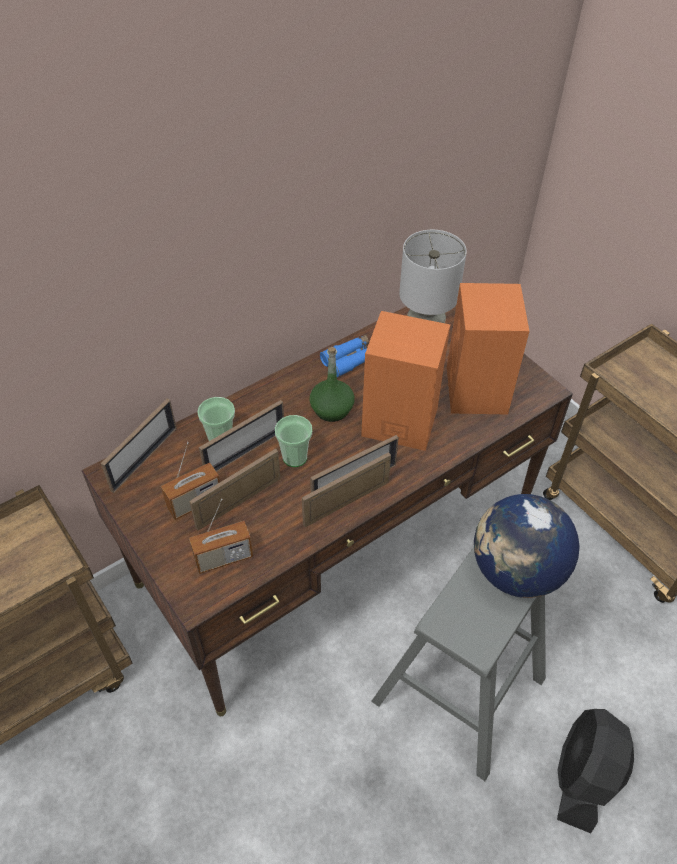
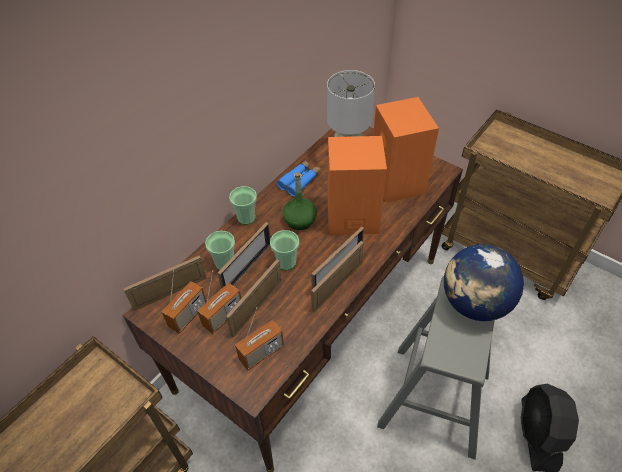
camera: 15 degrees left, 0 degrees up
picture frame [101,399,177,493] -> picture frame turned 135 degrees counterclockwise [123,255,207,311]
none -> radio [162,270,206,334]
none -> cup [229,186,257,225]

